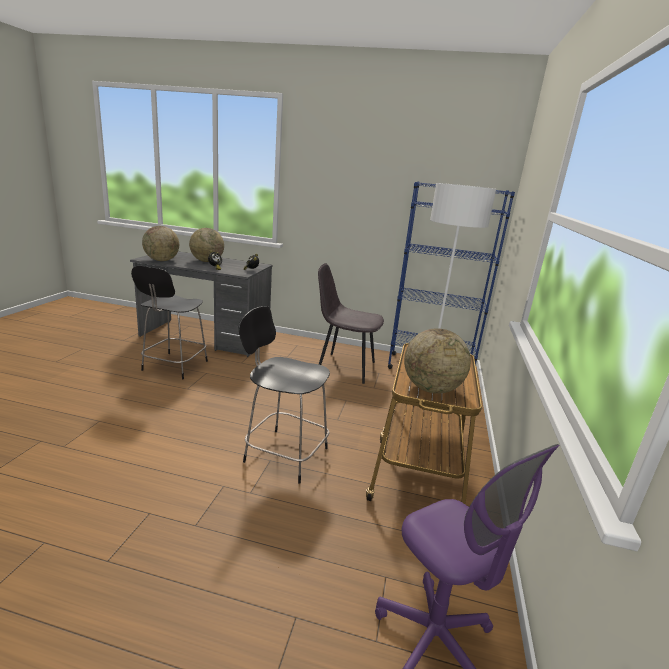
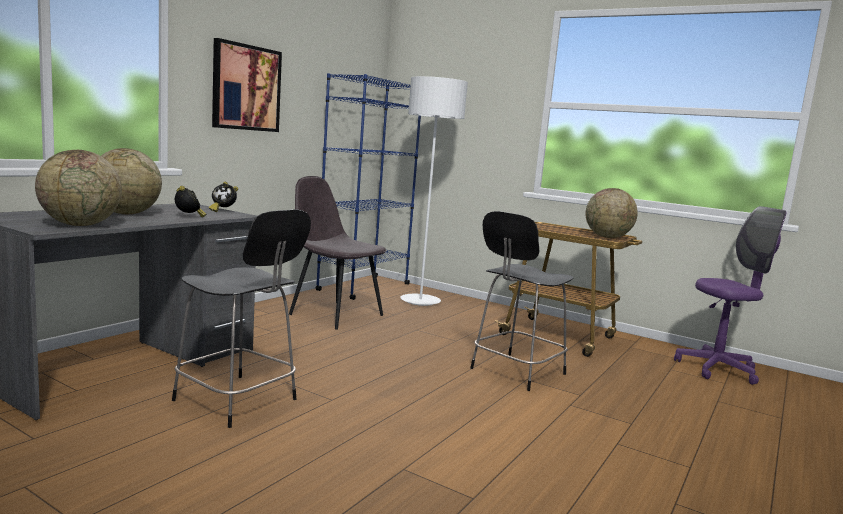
camera: 70 degrees left, 10 degrees down
grey chair [318,263,384,384] -> grey chair turned 90 degrees clockwise [289,176,386,330]
none -> picture [212,38,282,132]

